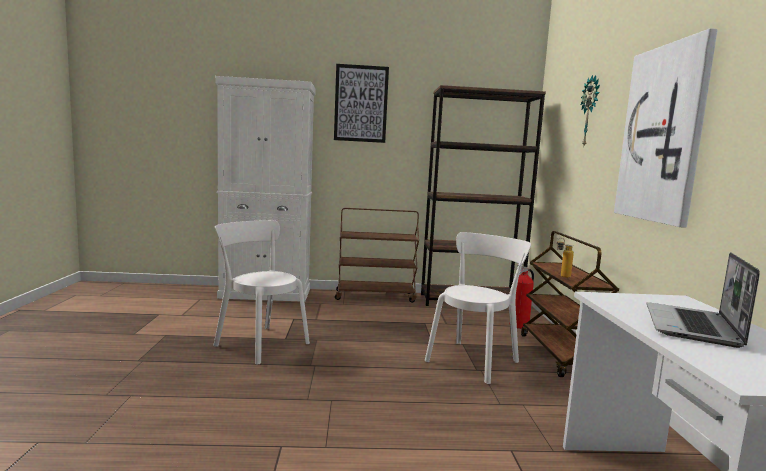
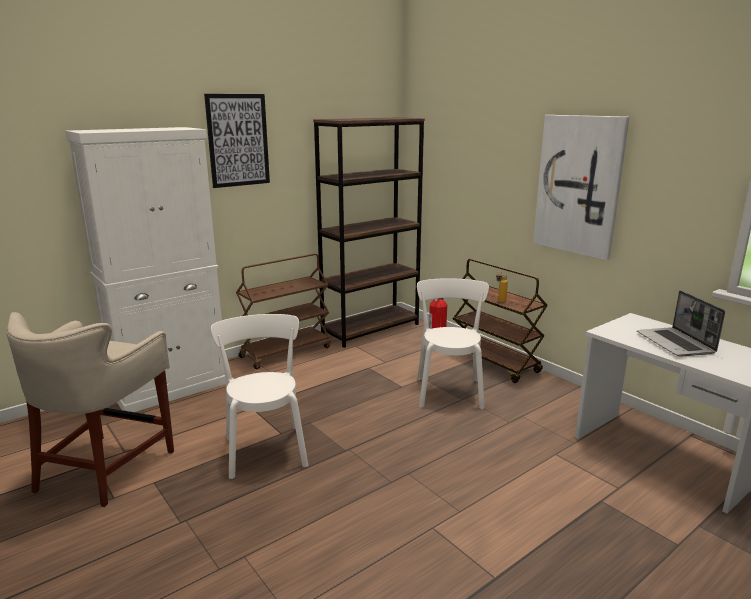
camera: 35 degrees left, 10 degrees up
white chair [213,220,310,364] -> white chair turned 75 degrees clockwise [211,314,308,479]
wall clock [581,74,600,146] -> none
none -> beige stool [7,312,174,507]

